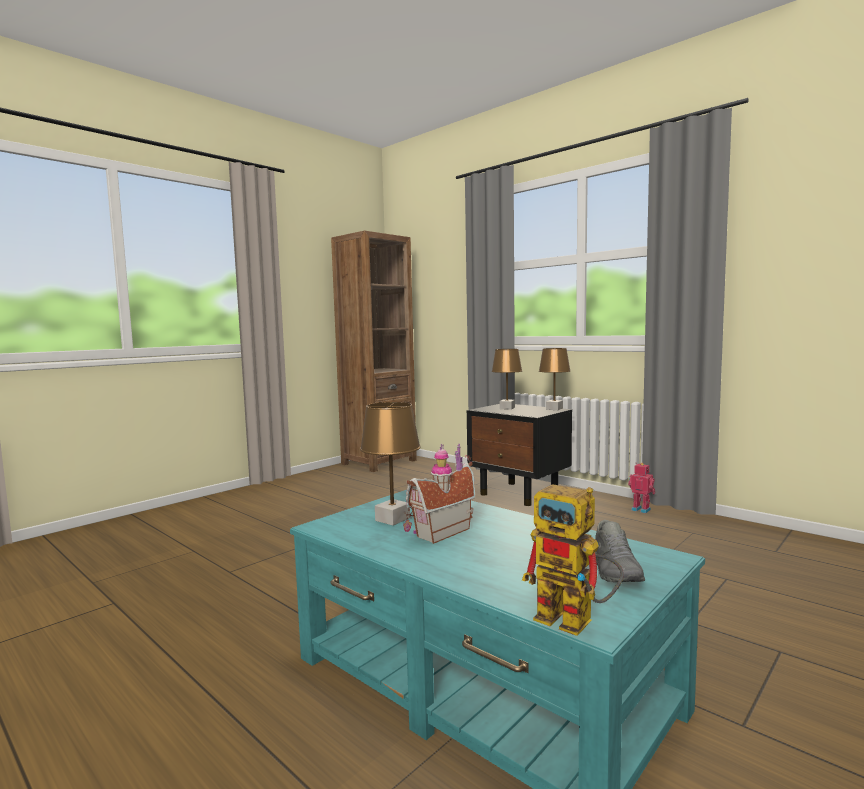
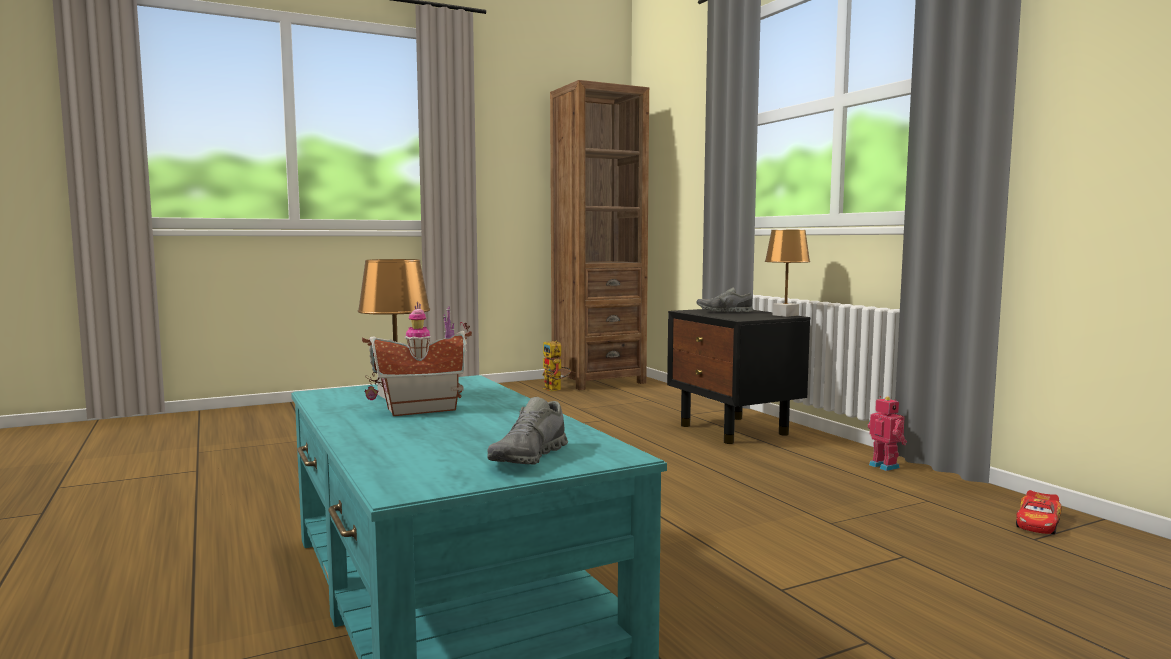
camera: 20 degrees right, 0 degrees up
brown table lamp [492,349,522,410] -> grey shoe [697,287,753,312]
toy robot [522,484,624,636] -> toy robot moved to [542,341,571,391]
none -> toy car [1016,490,1062,534]

